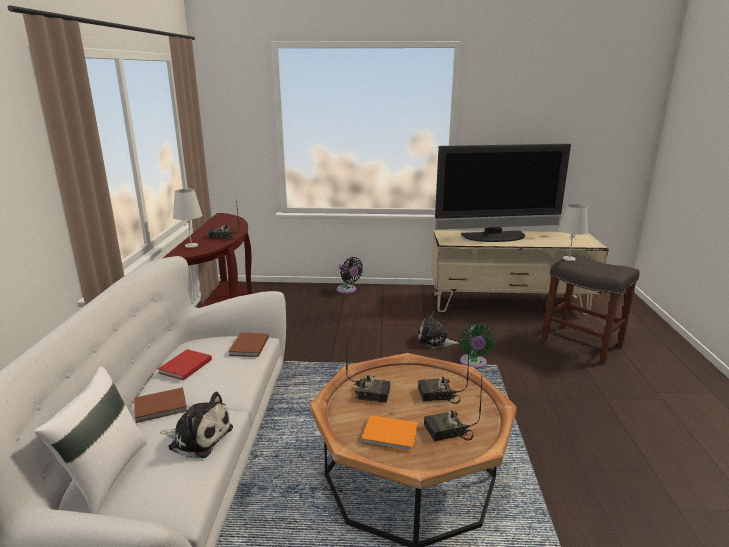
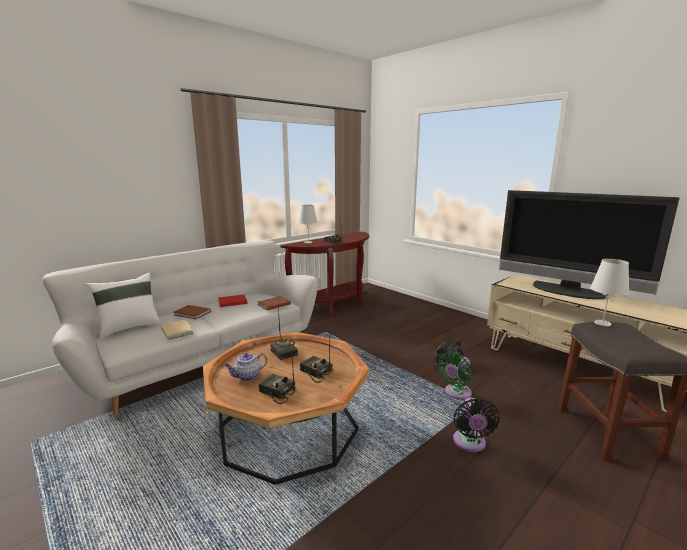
camera: 45 degrees right, 5 degrees down
plush toy [160,392,233,458] -> beige book [161,320,193,340]
black fan [337,257,363,294] -> black fan moved to [453,397,499,452]
orange book [362,415,418,452] -> teapot [225,353,267,381]

